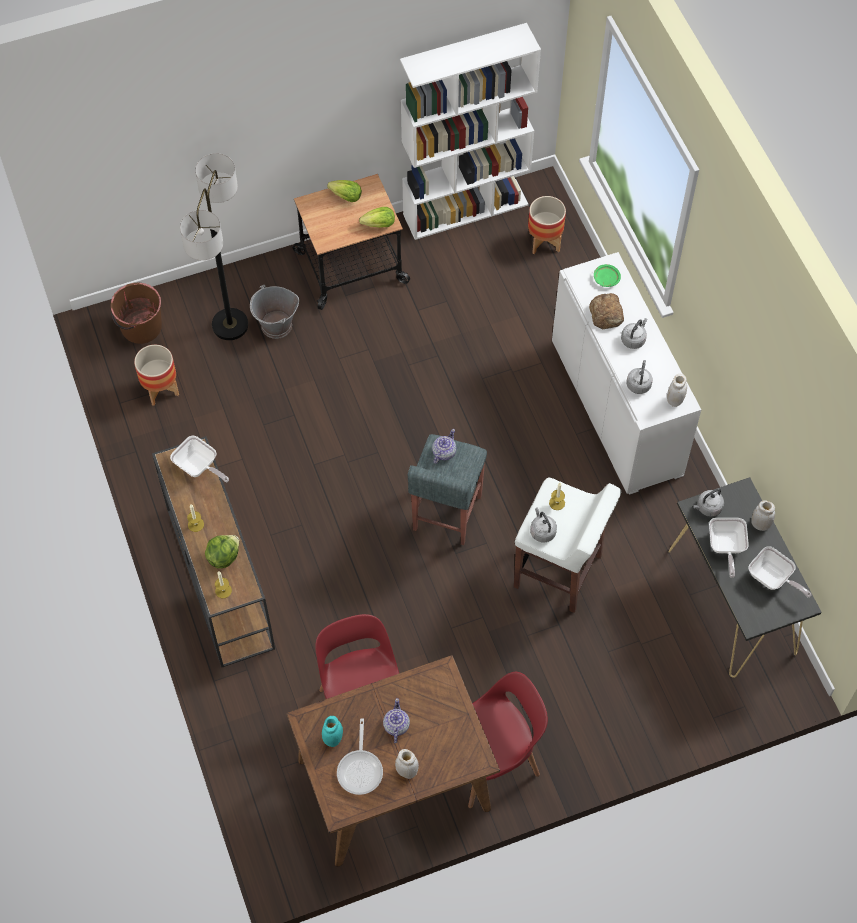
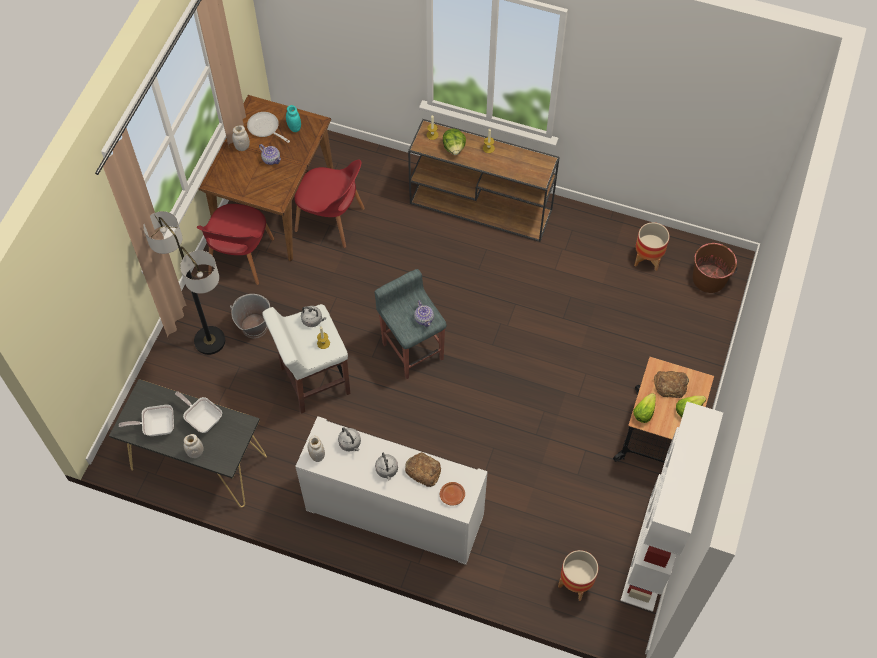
camera: 130 degrees right, 0 degrees up
frying pan [170,436,229,482] -> none
floor lamp [180,153,248,340] -> floor lamp moved to [143,211,225,355]
grey bucket [250,285,299,339] -> grey bucket moved to [230,294,270,338]
green plate [594,264,621,287] -> brown plate [440,482,465,505]
grey kettle [693,488,724,517] -> none
none -> bread [654,371,689,398]

